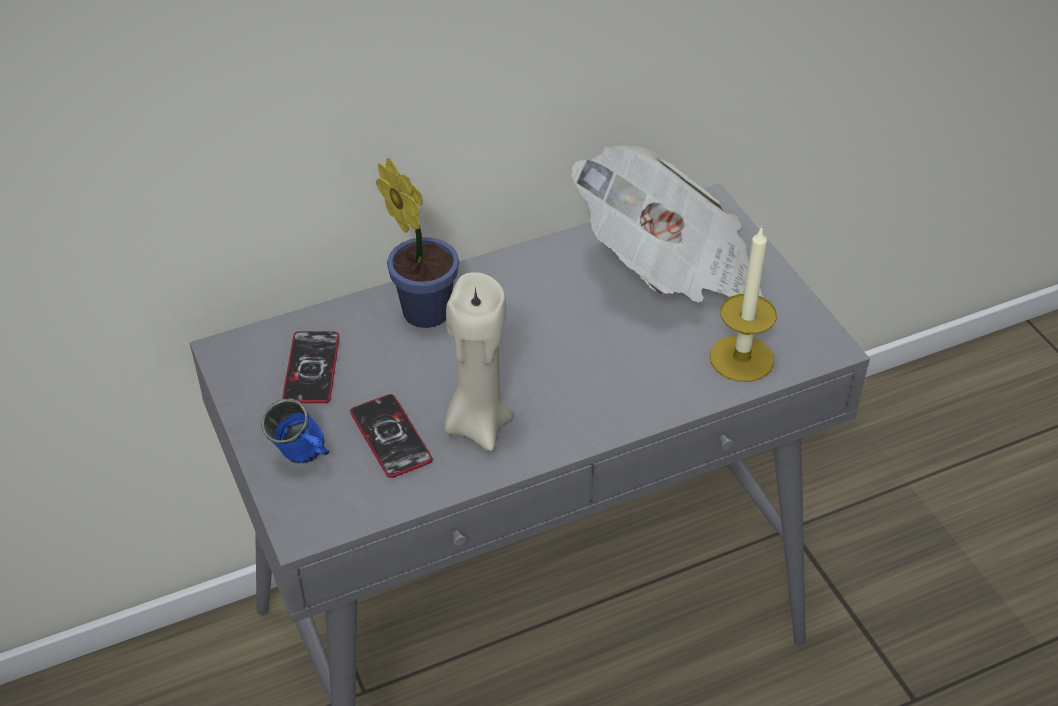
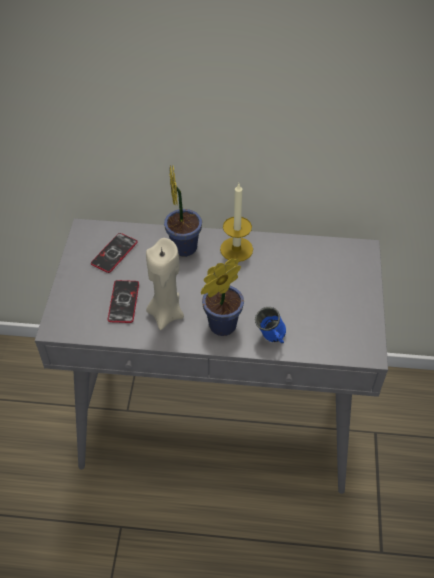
camera: 30 degrees right, 5 degrees up
blue mug [261,399,329,463] -> blue mug moved to [255,307,286,343]
newspaper [572,145,763,302] -> none
candle [710,226,777,382] -> candle moved to [220,183,253,262]
none -> potted plant [201,258,244,336]

